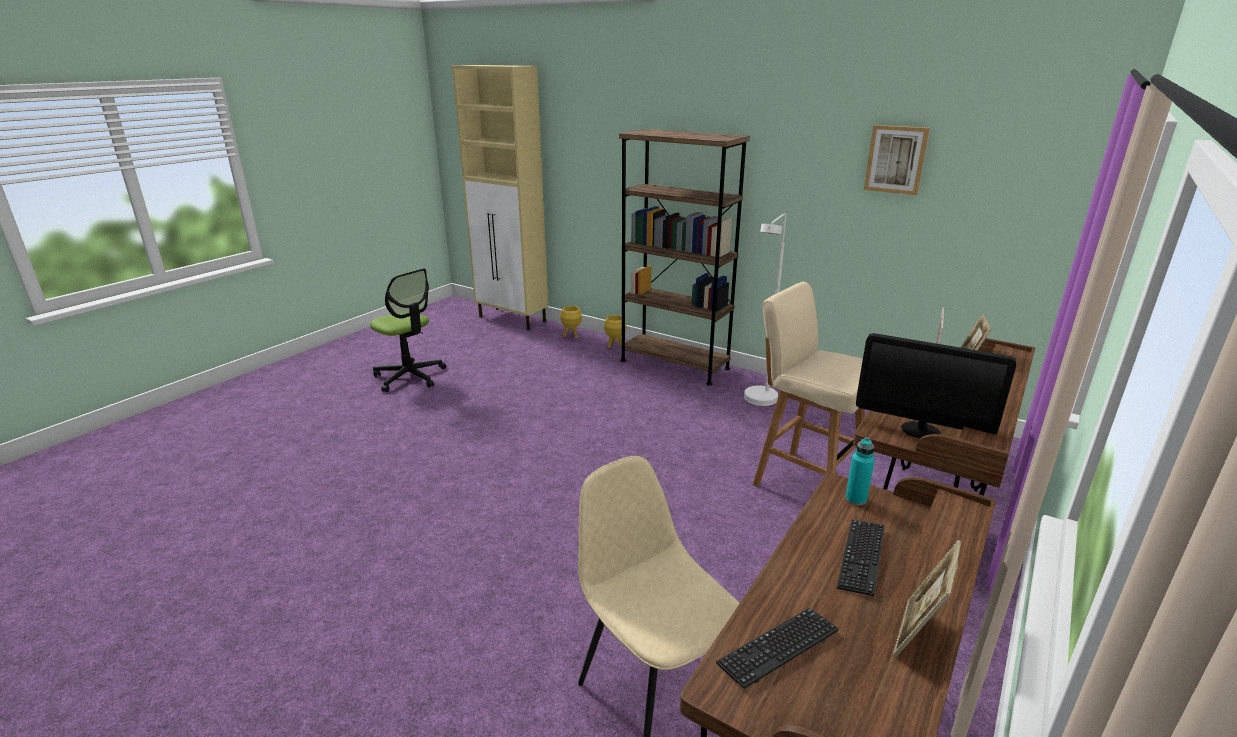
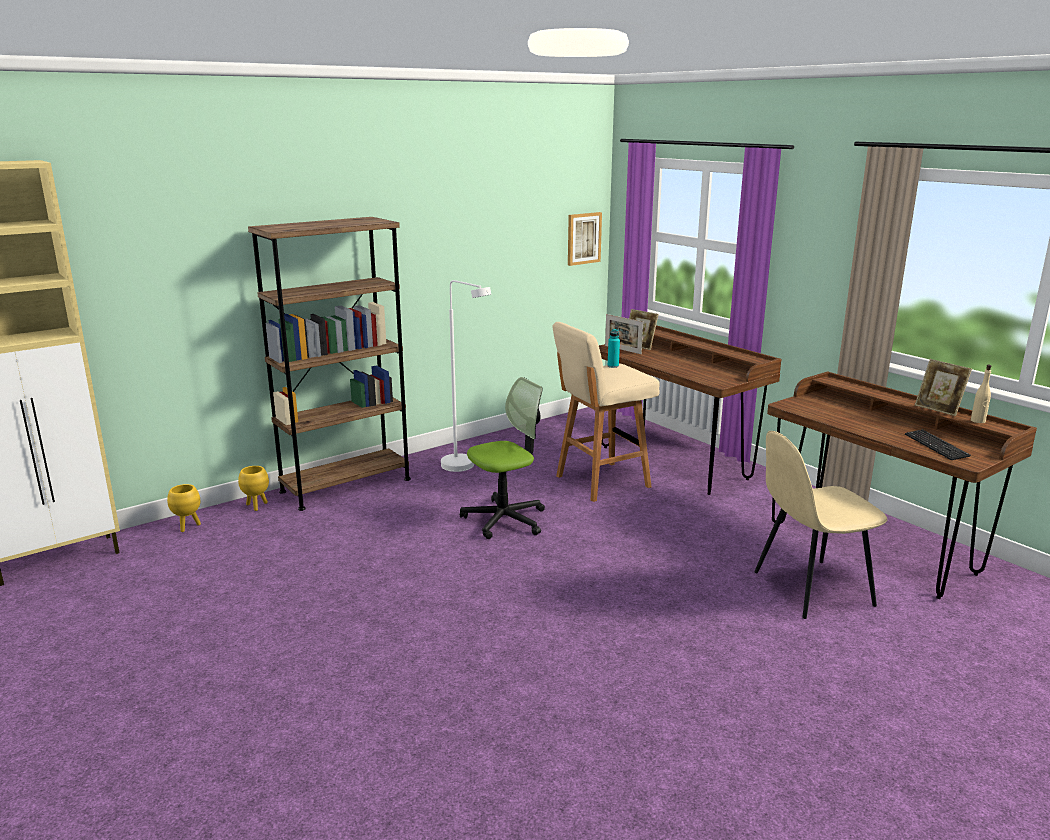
camera: 70 degrees left, 5 degrees down
office chair [370,268,446,392] -> office chair moved to [460,377,545,539]
keyboard [837,520,885,596] -> none
turquoise bottle [845,437,875,506] -> turquoise bottle moved to [608,329,620,368]
monitor [856,333,1016,438] -> none
picture [864,125,930,195] -> picture moved to [568,212,602,266]
none -> beige bottle [971,365,991,423]

